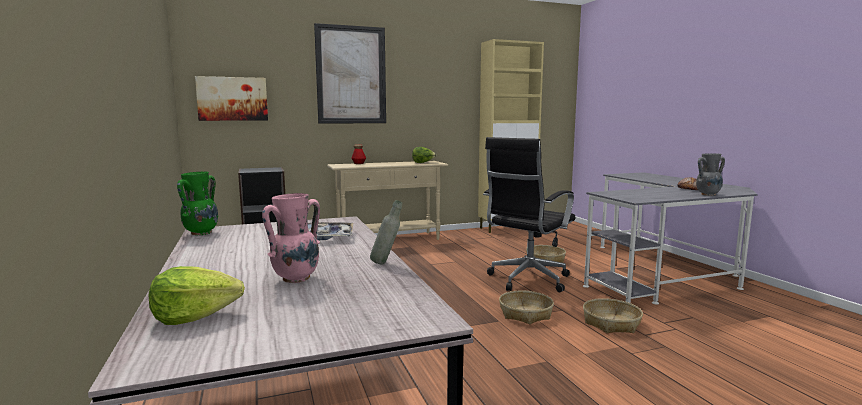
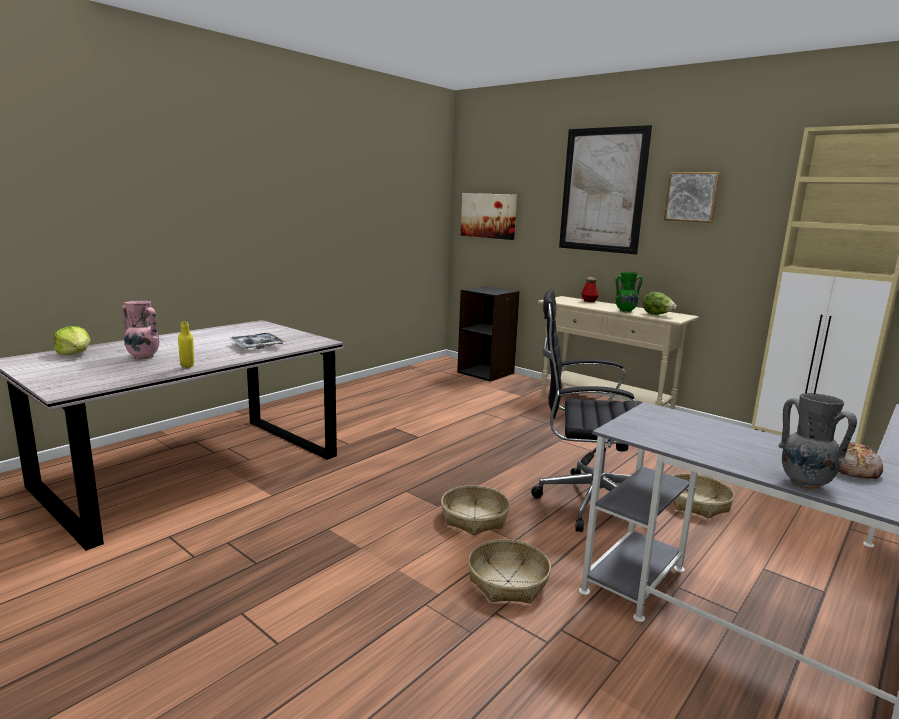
camera: 60 degrees right, 5 degrees up
green vase [177,172,218,236] -> green vase moved to [615,272,642,312]
grey bottle [370,200,402,264] -> yellow bottle [178,321,194,368]
none -> picture [664,172,720,223]

